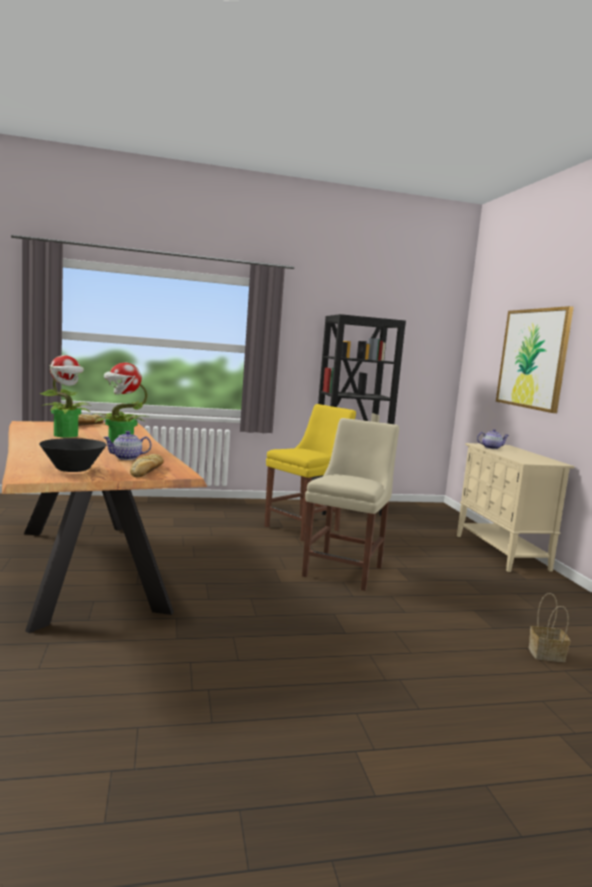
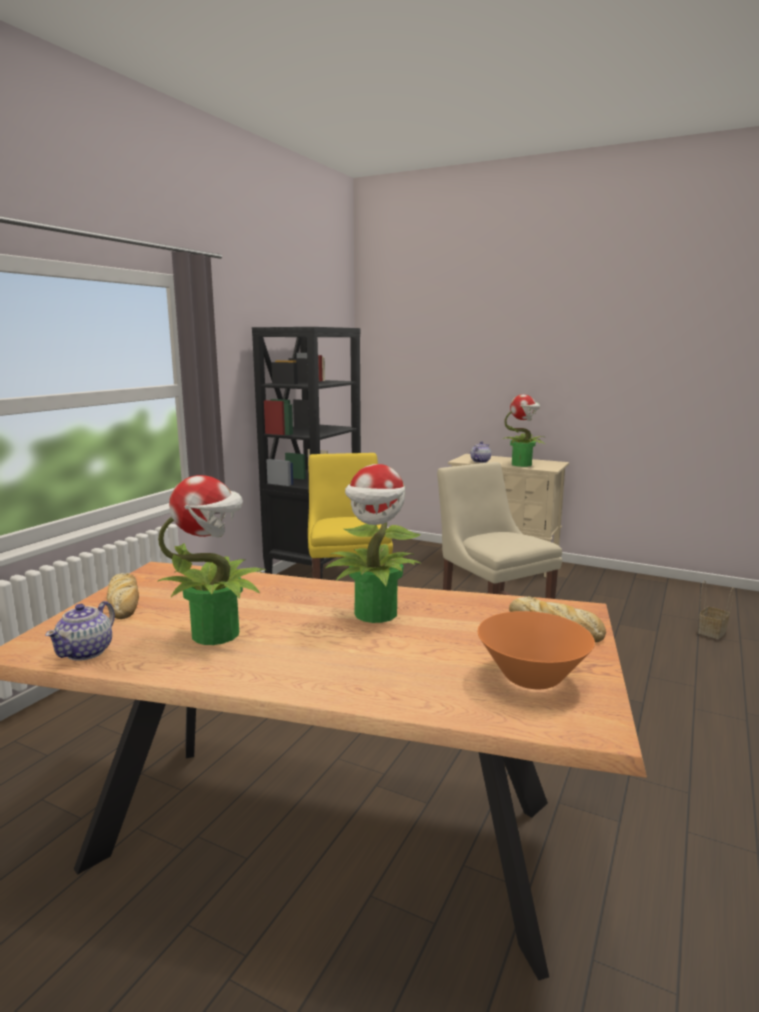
camera: 50 degrees left, 5 degrees up
black bowl [39,438,107,472] -> orange bowl [478,611,595,689]
teapot [103,431,152,460] -> teapot moved to [45,601,115,661]
picture [496,306,574,413] -> none
none -> potted plant [502,394,546,467]

